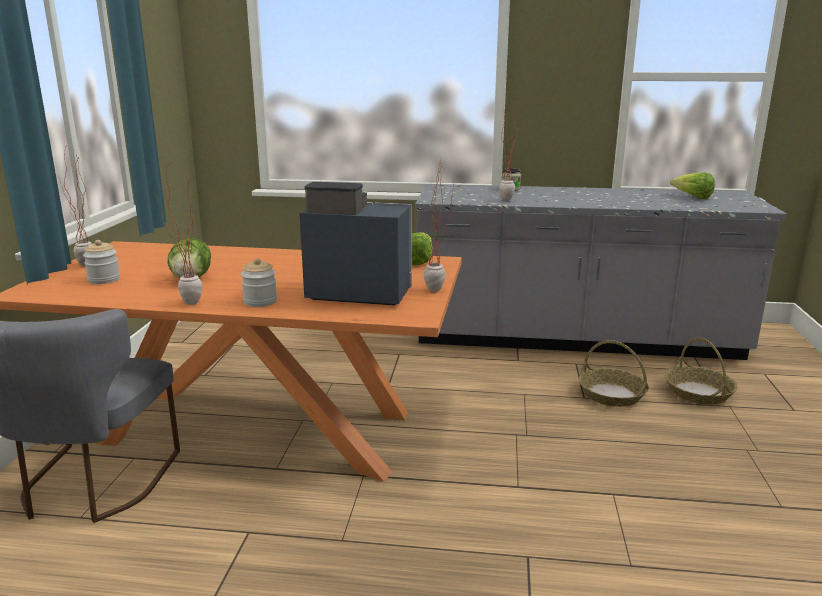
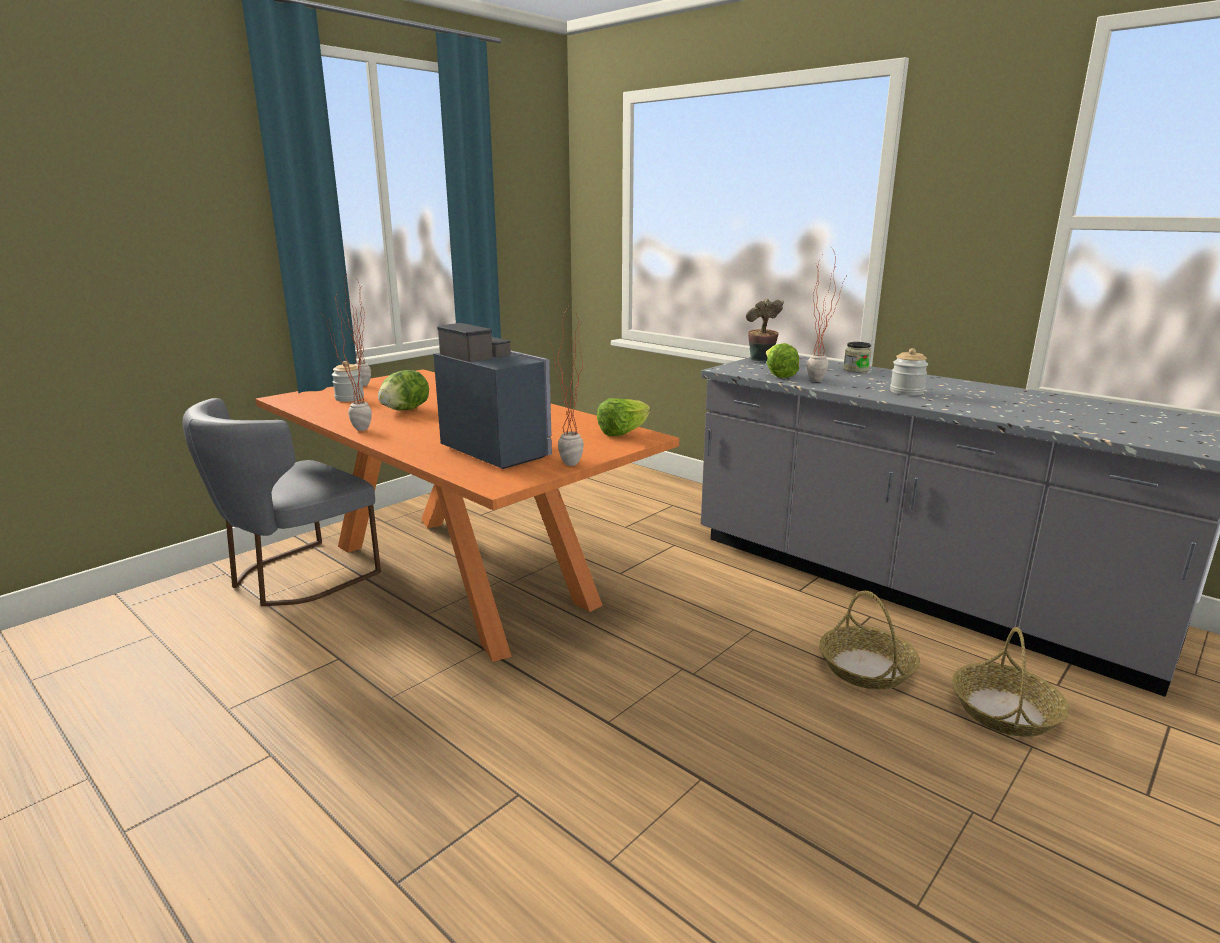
camera: 35 degrees right, 0 degrees up
jar [241,258,277,307] -> jar moved to [890,348,928,395]
lettuce [670,172,715,199] -> lettuce moved to [766,343,799,378]
none -> potted plant [746,298,784,361]

